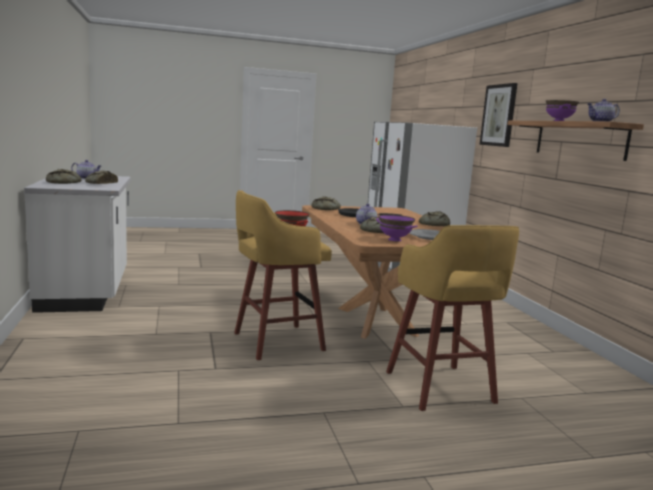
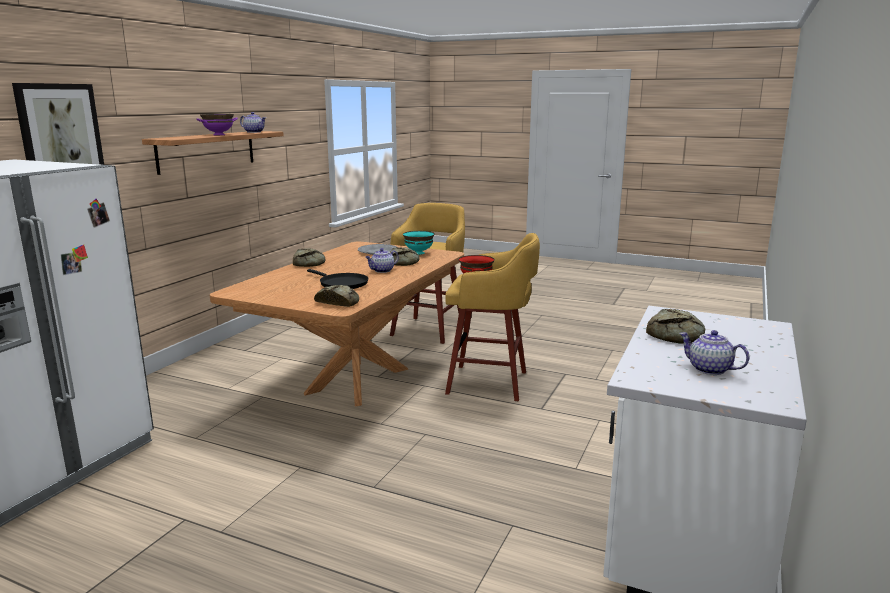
camera: 140 degrees left, 5 degrees up
bread [46,169,82,184] -> none
purple bowl [376,215,418,241] -> turquoise bowl [403,231,435,255]

